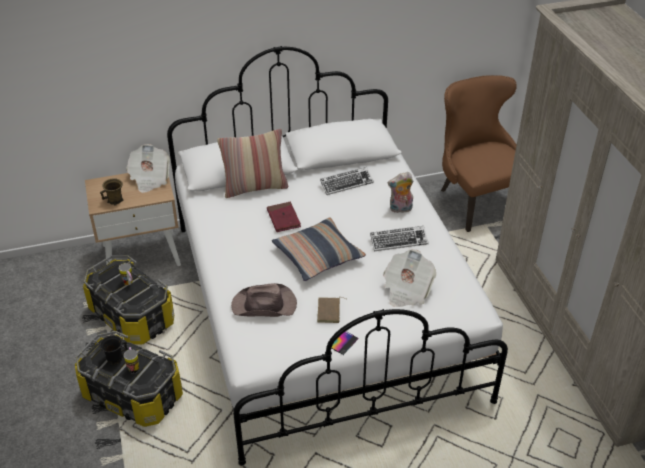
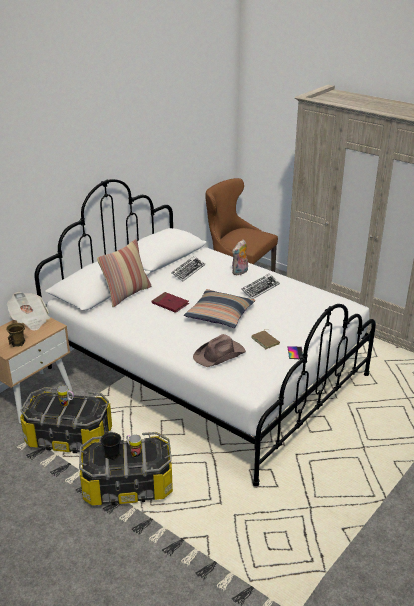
camera: 35 degrees left, 10 degrees down
newspaper [383,249,436,307] -> none

